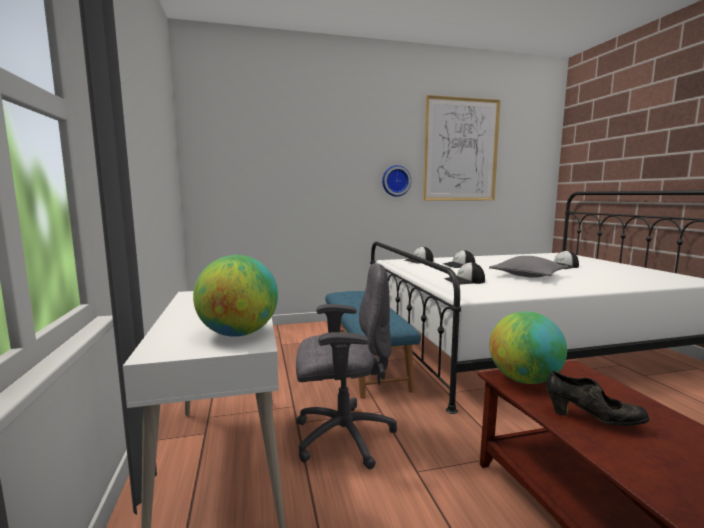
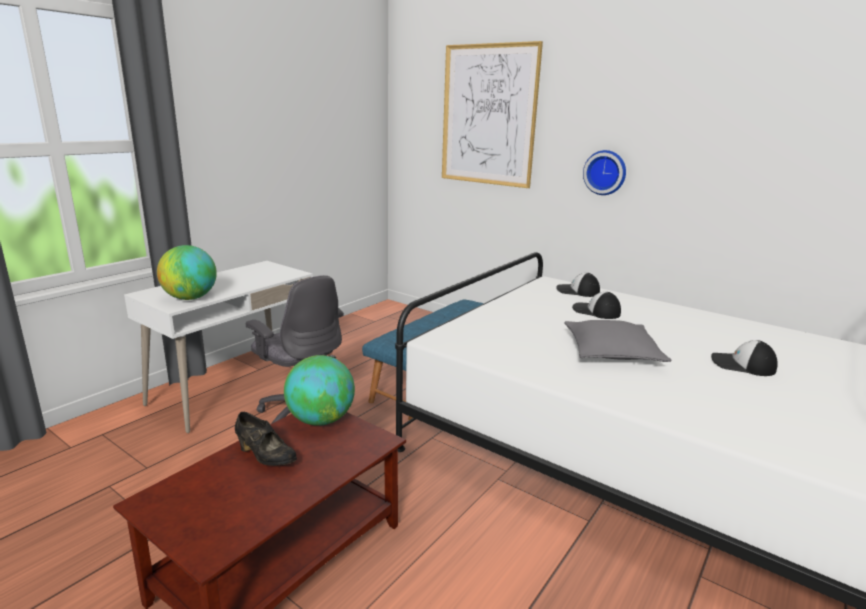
camera: 50 degrees right, 10 degrees up
picture [423,95,501,201] -> picture moved to [442,41,543,188]
cap [444,262,485,285] -> none
black shoe [546,371,649,426] -> black shoe turned 45 degrees counterclockwise [235,412,297,466]

